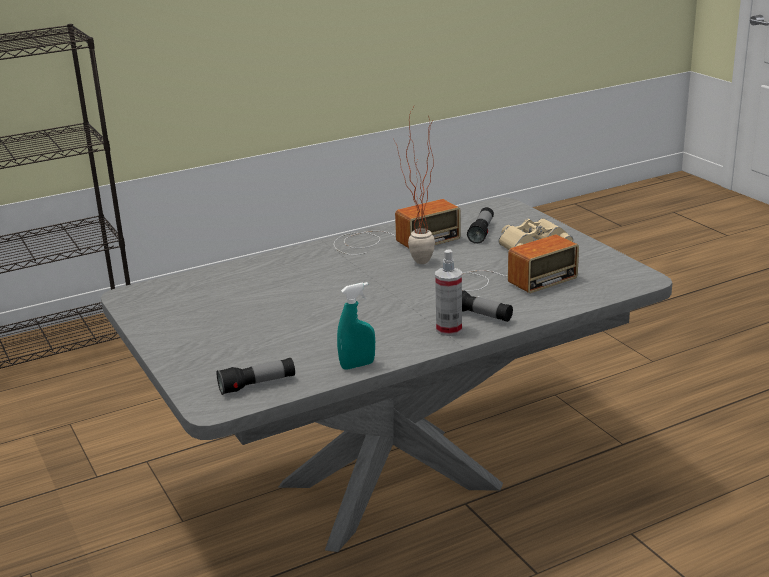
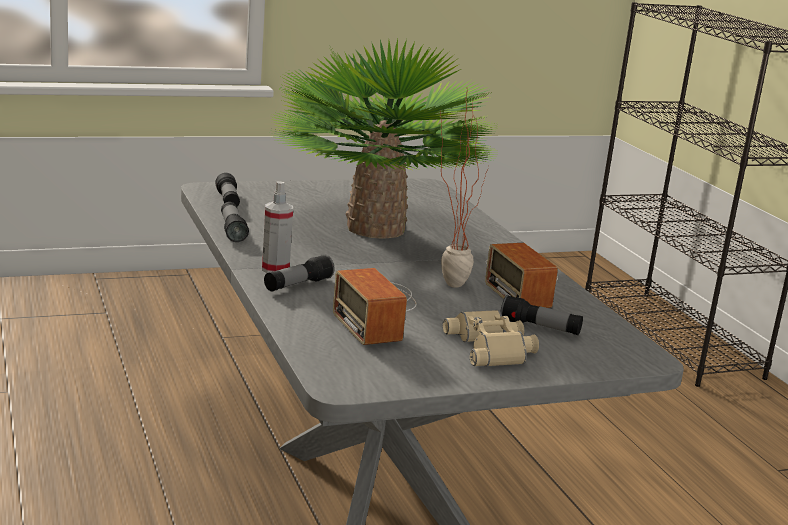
camera: 95 degrees right, 5 degrees down
turquoise spray bottle [337,282,375,369] -> flashlight [221,202,249,242]
none -> potted plant [269,39,501,239]

